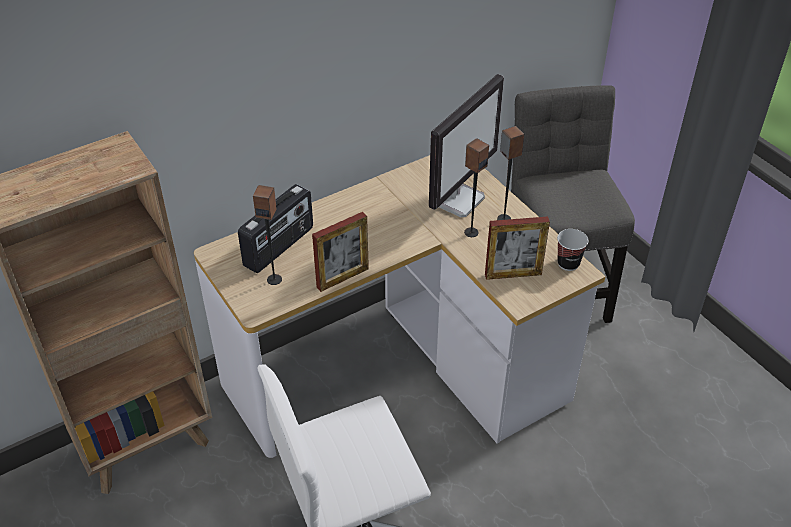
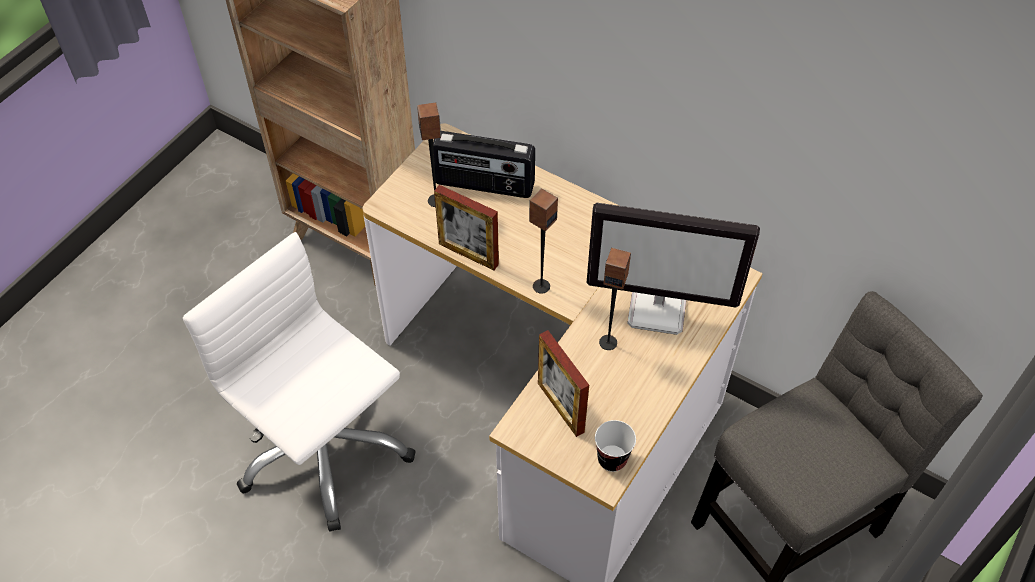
camera: 65 degrees right, 10 degrees up
speaker [497,126,524,220] -> speaker moved to [529,189,558,294]

